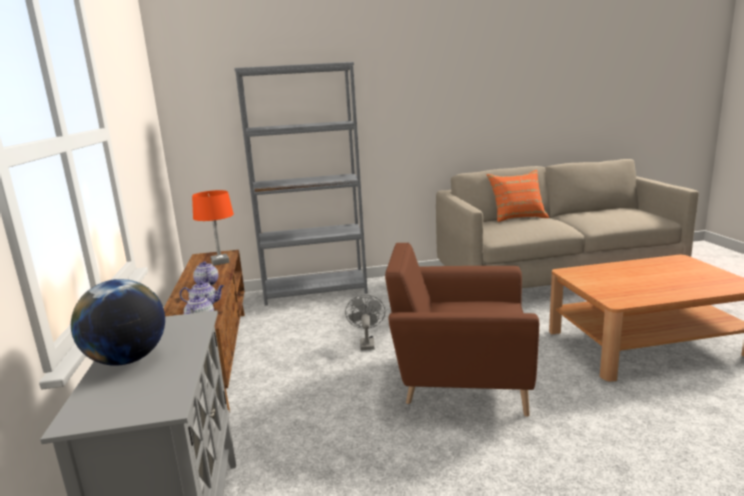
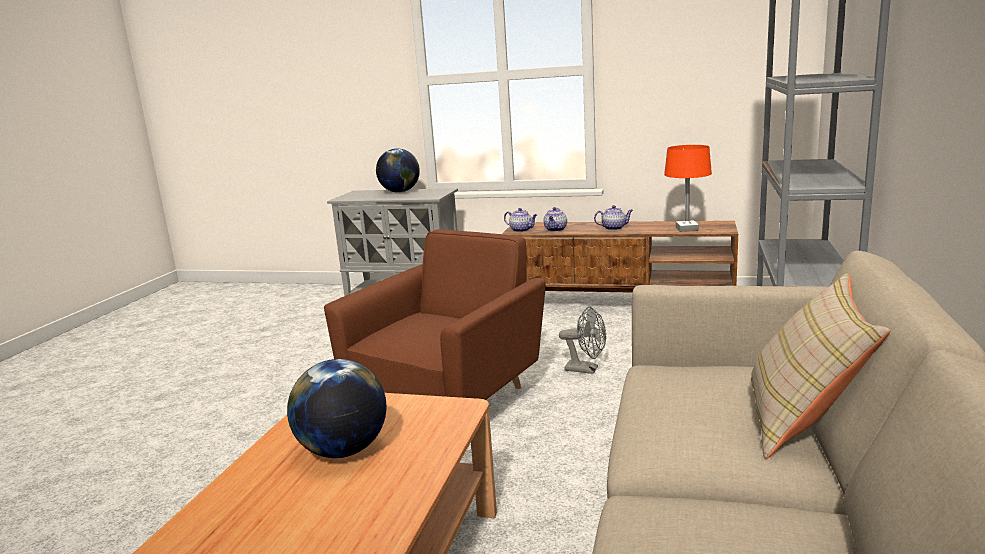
camera: 115 degrees right, 0 degrees up
orange pillow [487,170,549,222] -> beige pillow [751,273,890,459]
none -> globe [287,359,386,458]

